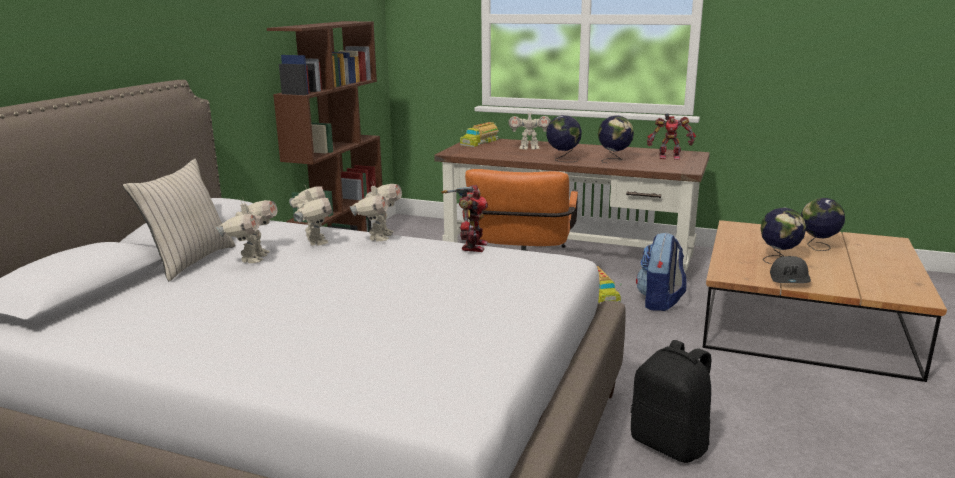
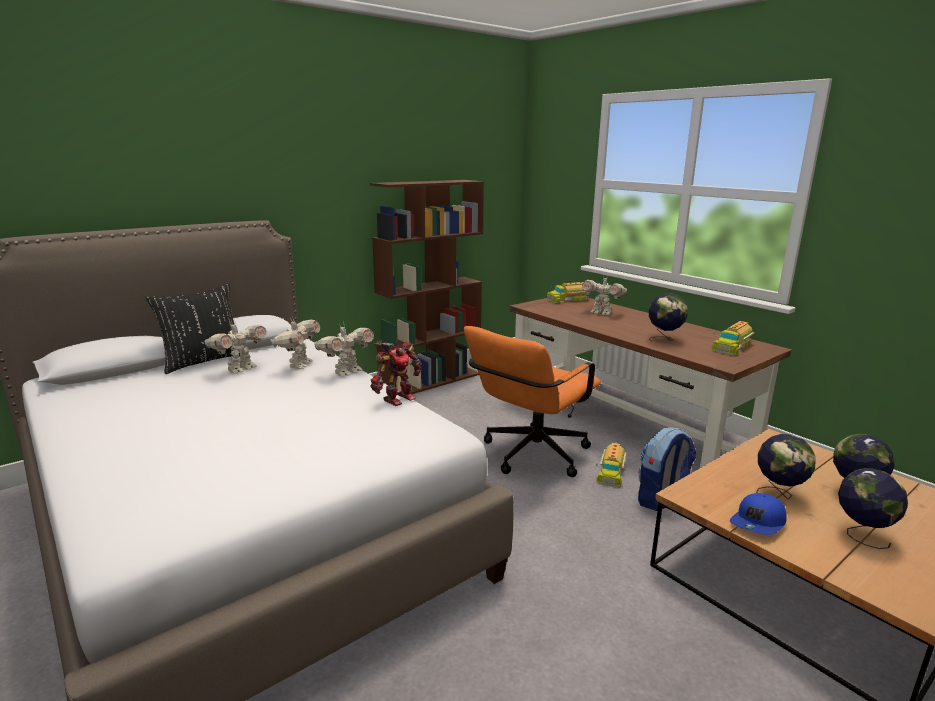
camera: 30 degrees right, 0 degrees up
beige pillow [123,159,236,281] -> black pillow [145,283,240,374]
globe [546,115,582,162] -> globe moved to [838,468,908,549]
black backpack [631,340,711,463] -> none
toy robot [647,113,696,160] -> toy truck [712,321,754,356]
grey cap [770,256,811,283] -> blue cap [730,493,786,535]

